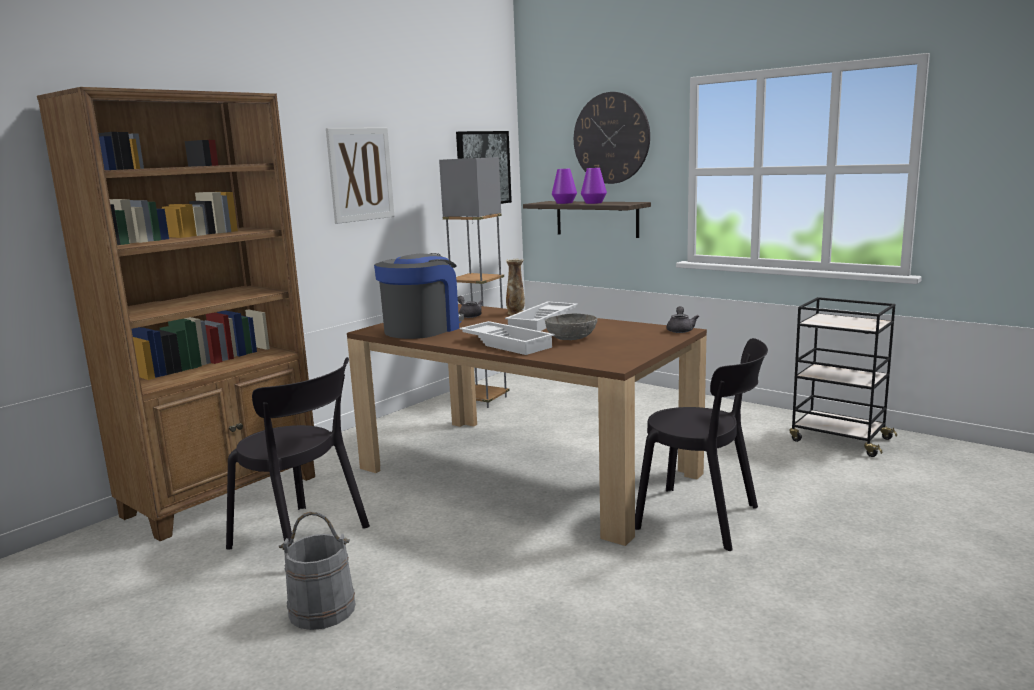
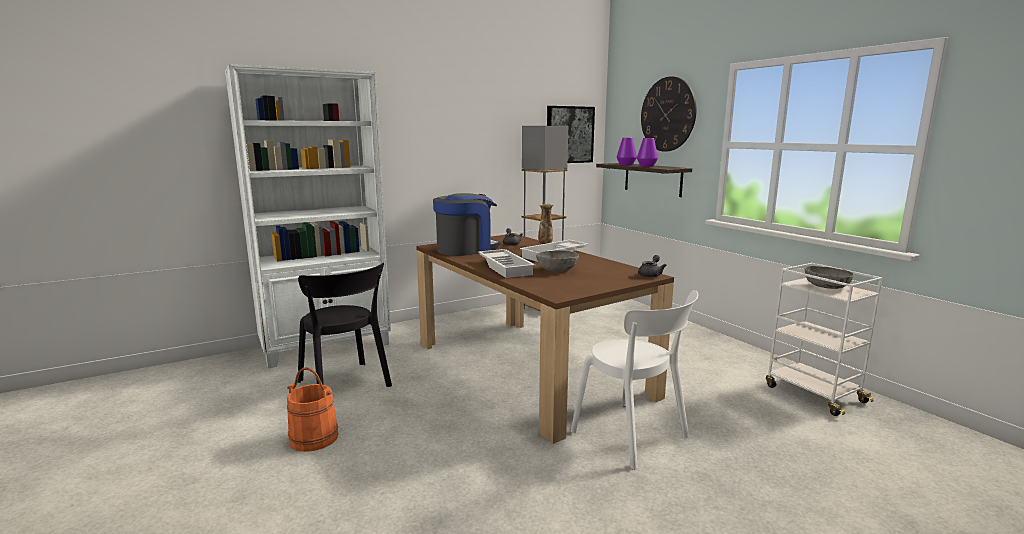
camera: 20 degrees right, 0 degrees up
brown bookcase [37,87,315,541] -> white bookcase [225,64,391,368]
grey bucket [279,511,355,630] -> orange bucket [287,367,339,452]
picture [326,128,394,224] -> none
black chair [635,338,768,551] -> white chair [571,290,698,470]
black cart [790,297,897,457] -> white cart [766,263,882,416]
none -> grey bowl [805,266,854,289]

